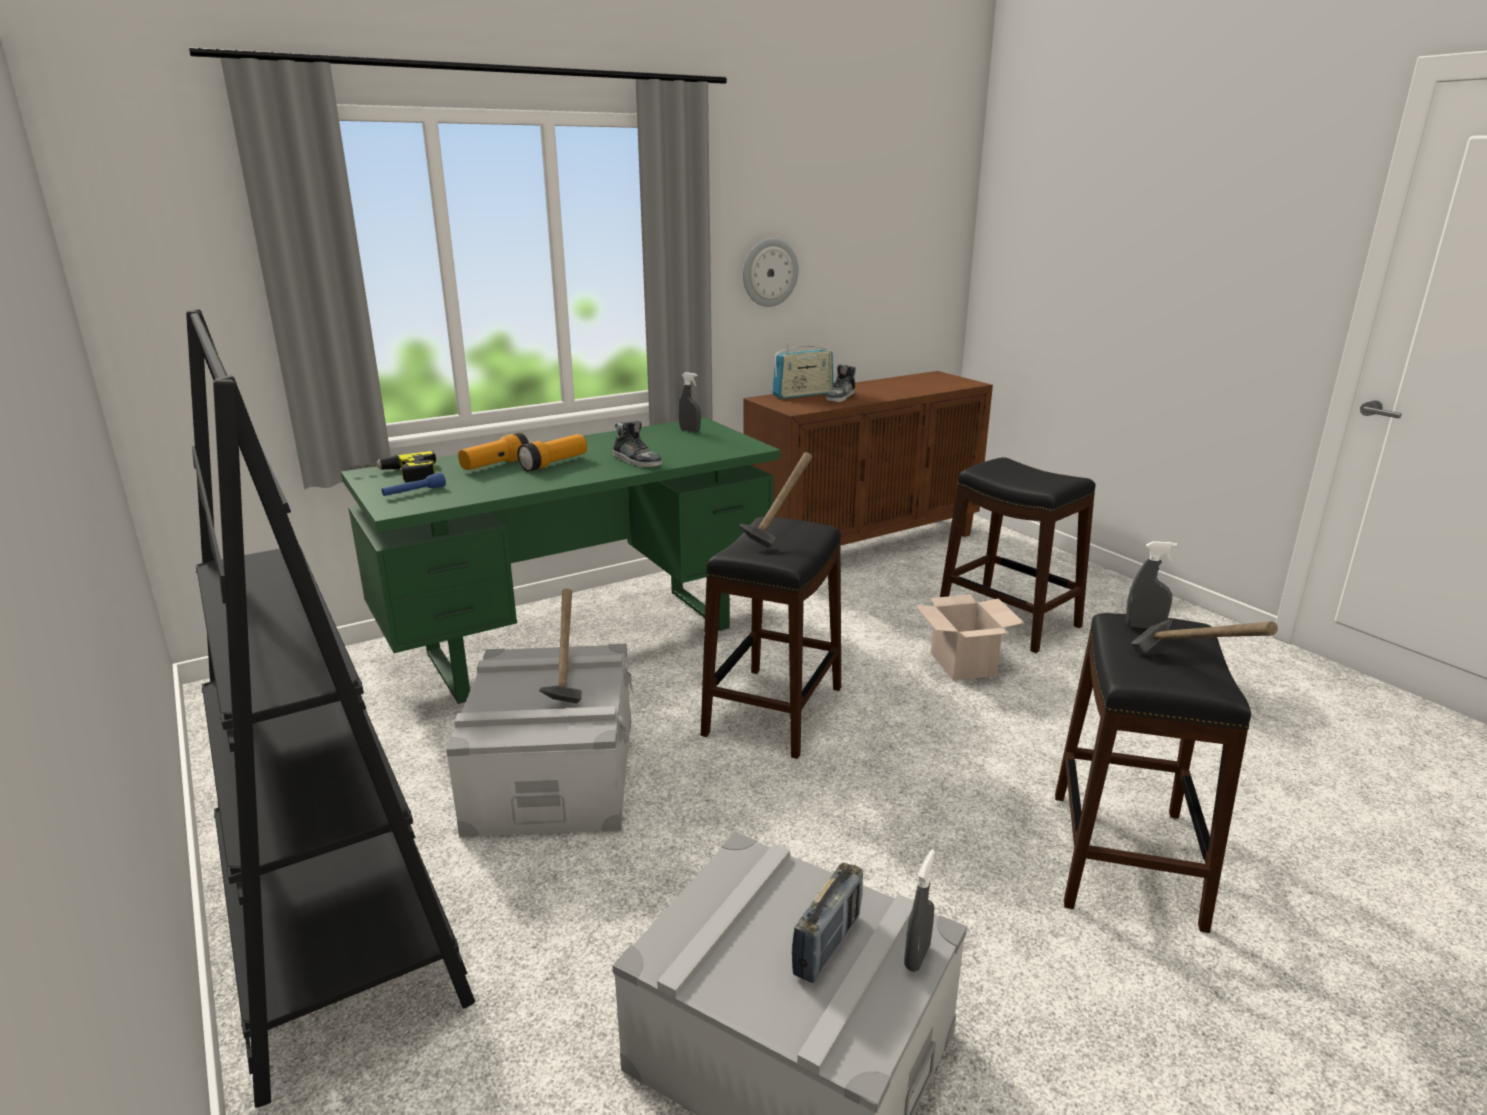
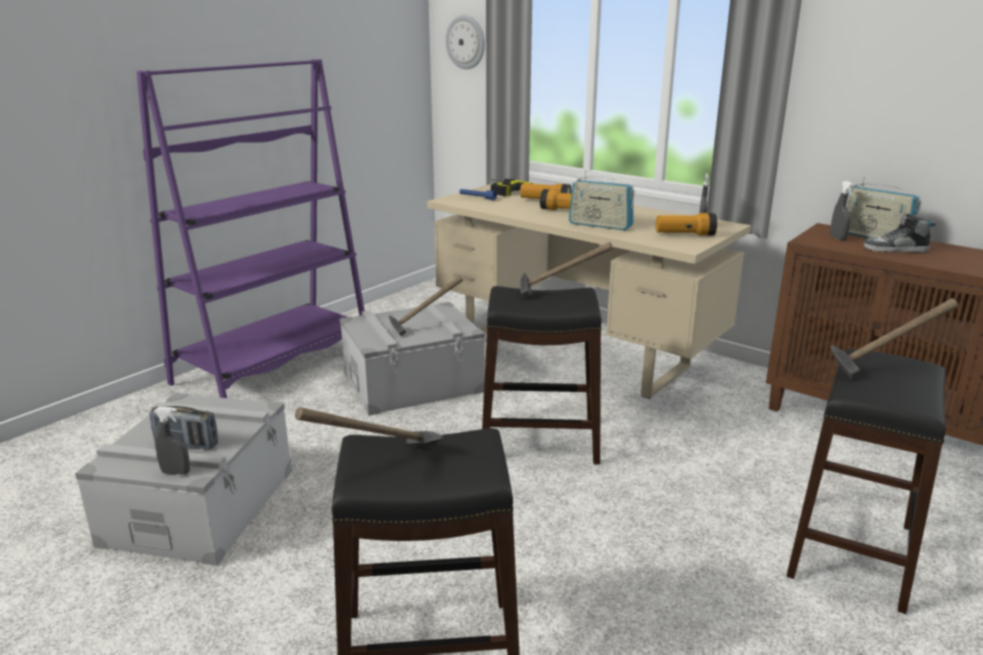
camera: 70 degrees right, 0 degrees up
black bookcase [186,309,475,1108] -> purple bookcase [137,59,365,398]
green desk [341,417,780,704] -> beige desk [427,182,751,399]
shoe [613,421,662,468] -> radio [569,171,634,230]
wall clock [743,238,798,307] -> wall clock moved to [446,15,485,69]
cardboard box [915,594,1024,680] -> none
grey spray bottle [1126,541,1178,629] -> grey spray bottle moved to [830,181,855,240]
none -> flashlight [656,213,717,236]
none -> hammer [830,298,958,378]

